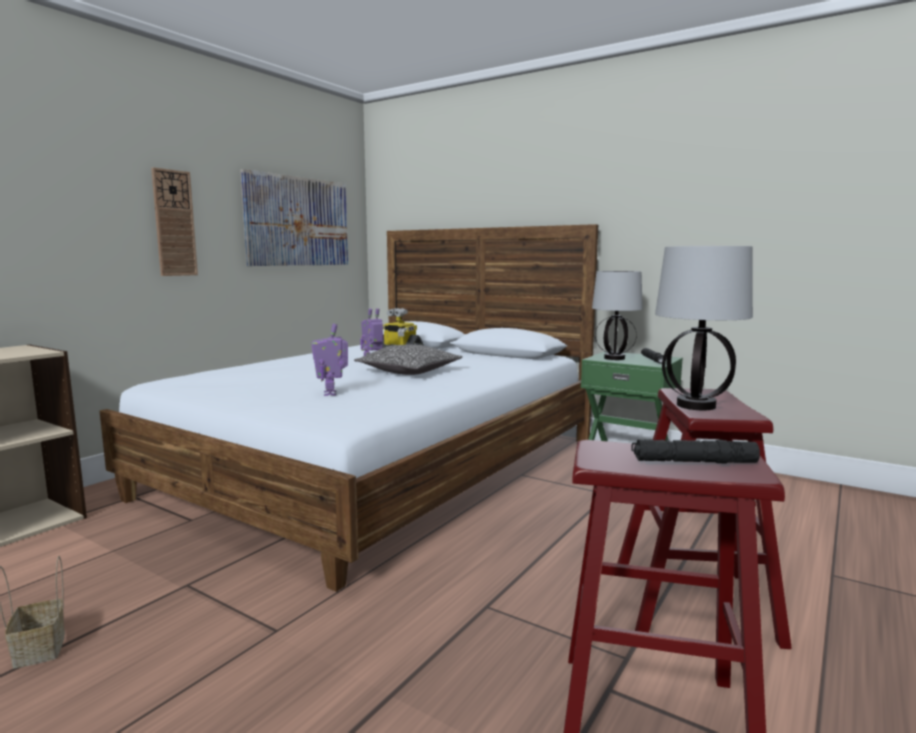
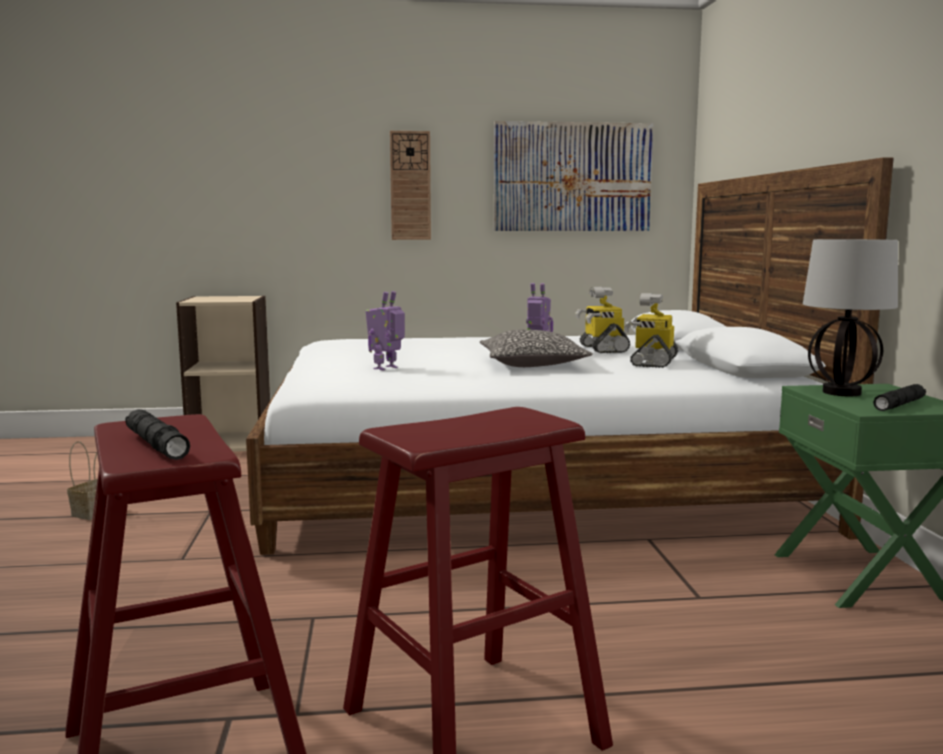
camera: 50 degrees right, 0 degrees up
table lamp [655,246,753,410] -> none
none -> toy robot [624,293,678,368]

